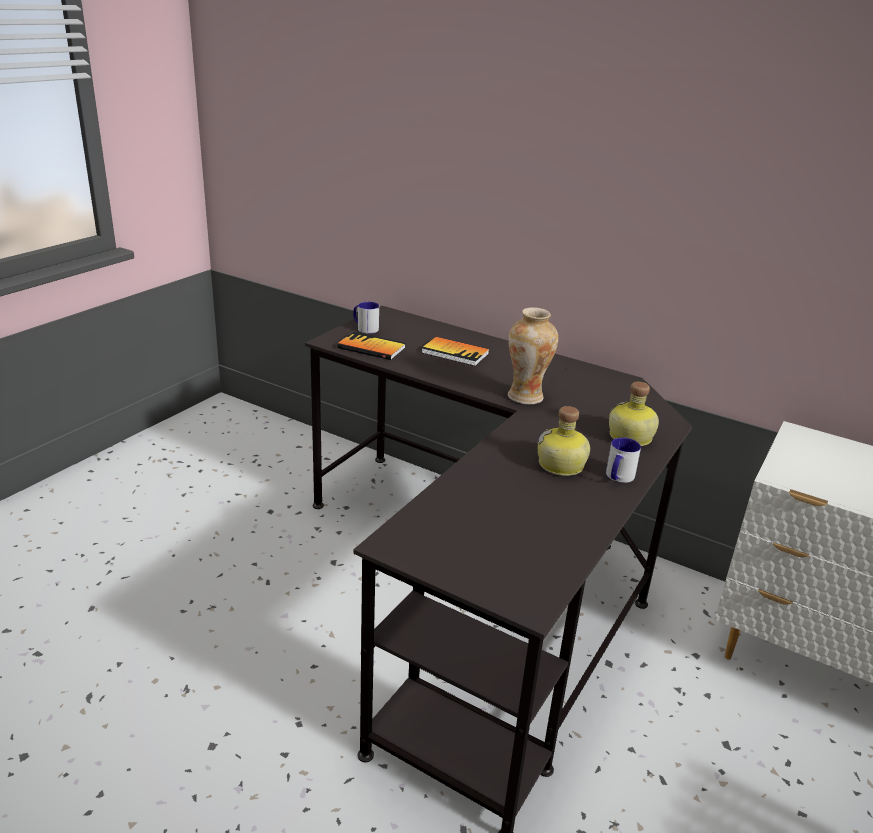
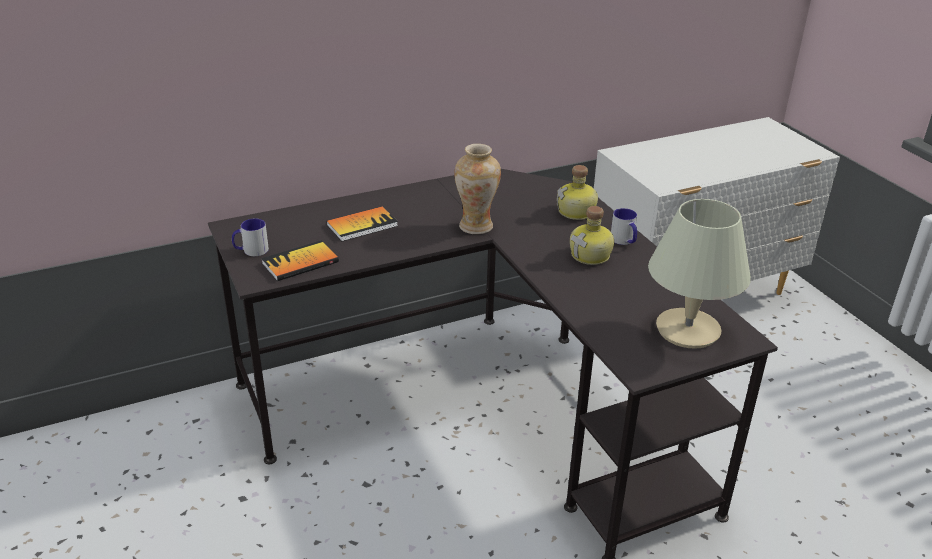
camera: 55 degrees left, 5 degrees up
none -> beige table lamp [648,199,751,349]

